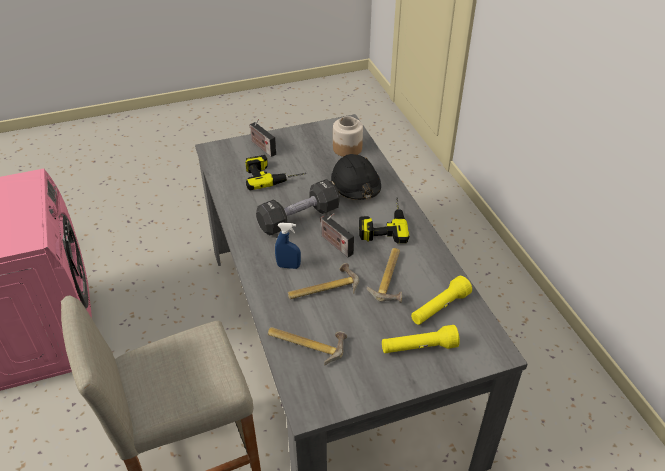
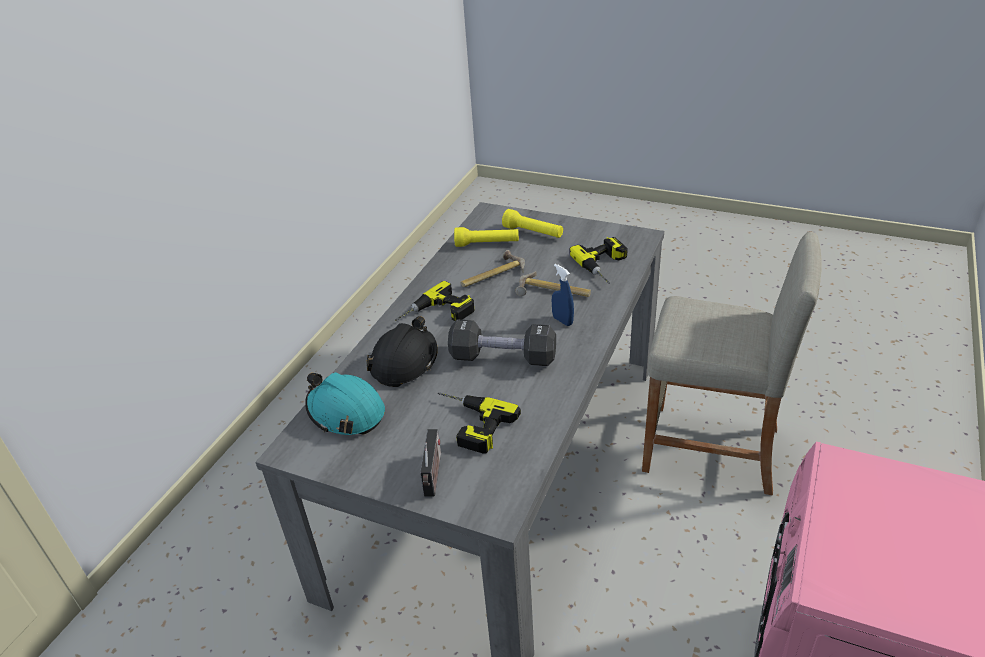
camera: 135 degrees left, 5 degrees down
hammer [268,327,347,365] -> power drill [570,237,628,284]
radio [320,213,354,257] -> none
jar [333,116,363,157] -> turquoise hard hat [305,372,385,435]

